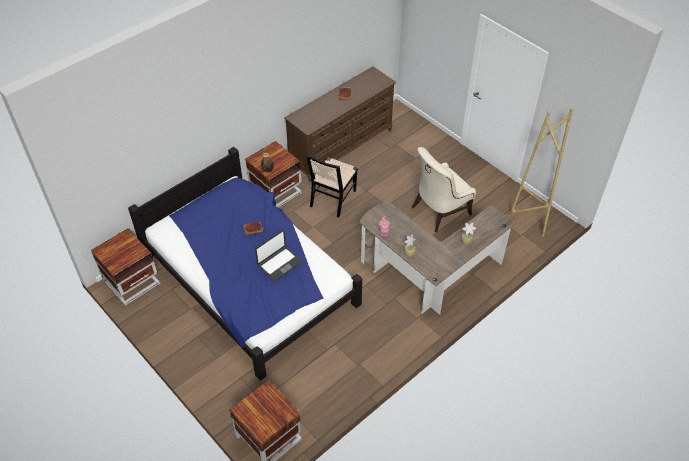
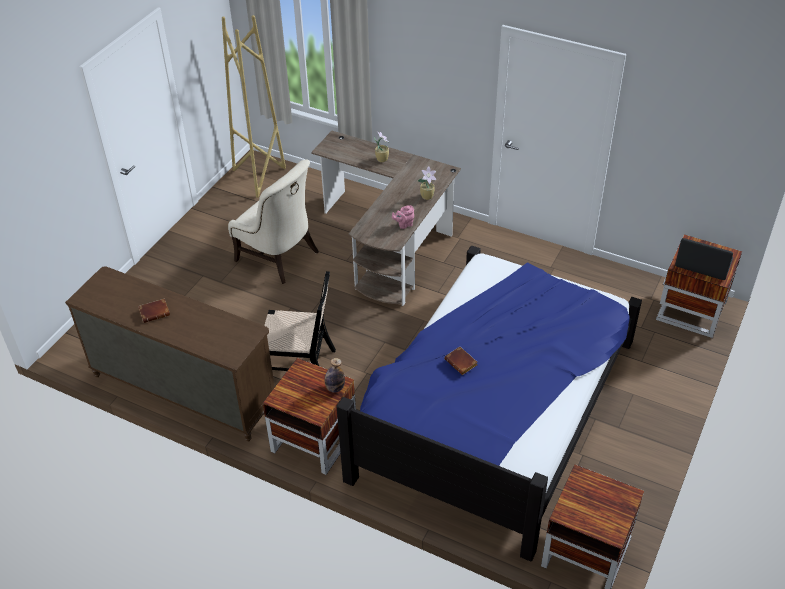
camera: 110 degrees left, 5 degrees down
laptop [255,230,302,281] -> laptop moved to [675,238,733,280]

